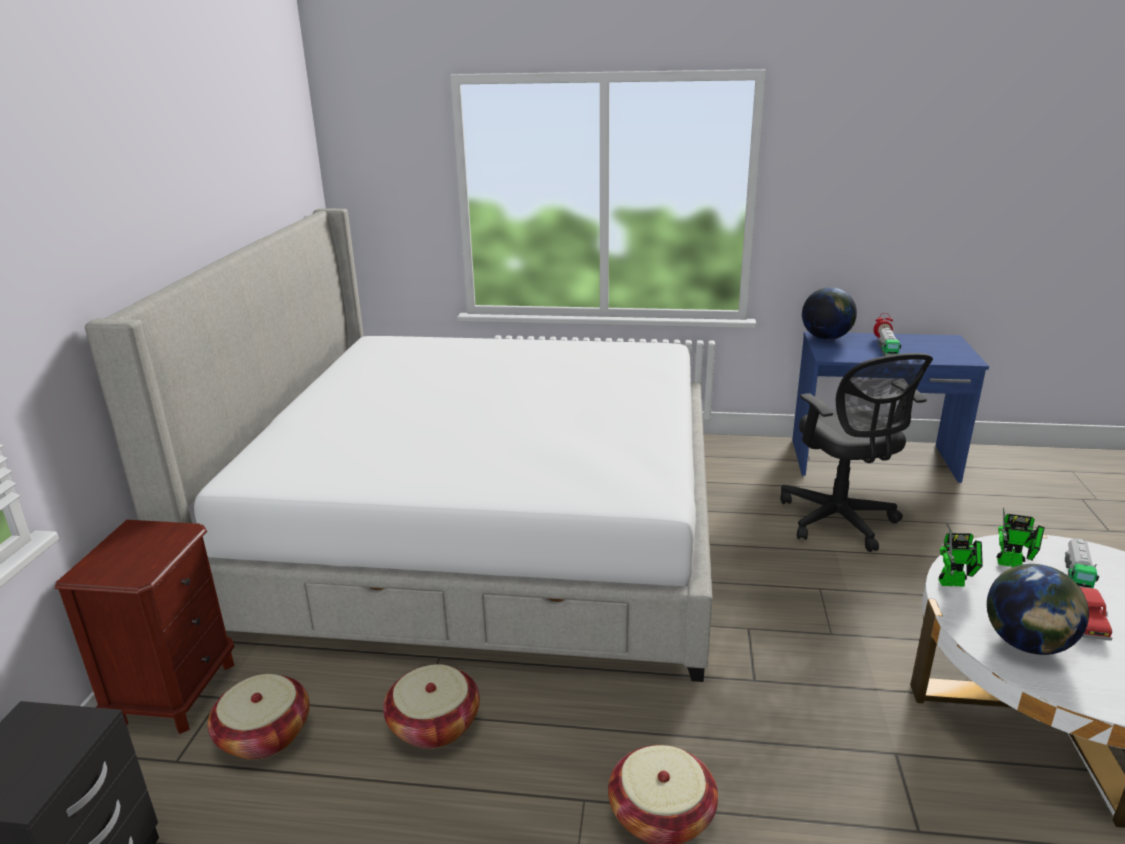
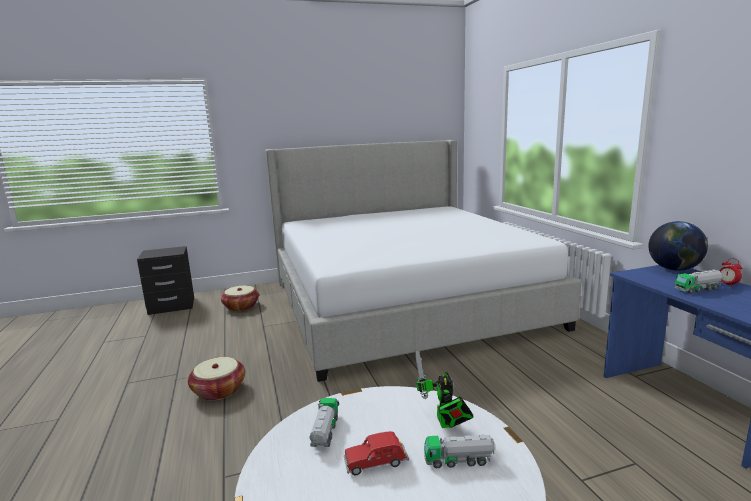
camera: 65 degrees right, 10 degrees down
brown nightstand [55,520,234,734] -> none
basket [383,664,480,749] -> none
black office chair [780,353,933,552] -> none
toy robot [938,530,983,586] -> none
globe [987,564,1089,655] -> toy truck [309,398,339,447]

